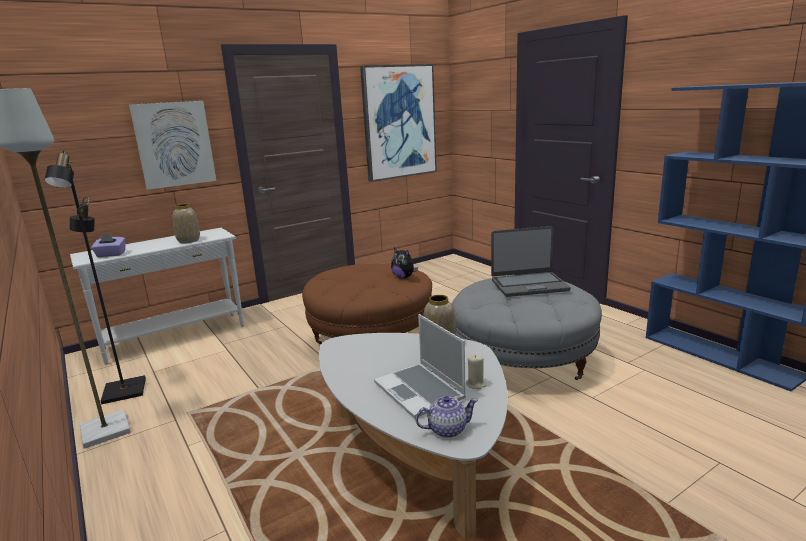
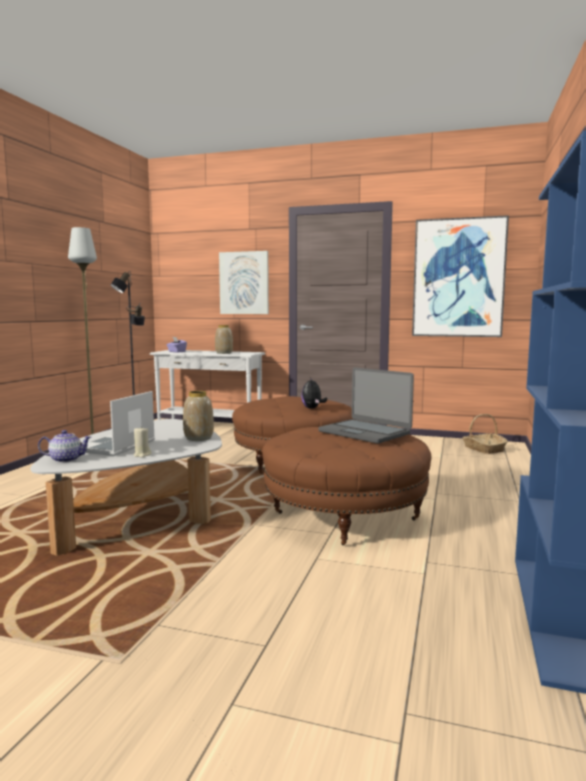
camera: 50 degrees right, 10 degrees down
teapot [416,396,478,438] -> teapot turned 45 degrees counterclockwise [38,430,92,463]
grey ottoman [451,275,602,380] -> brown ottoman [262,427,431,545]
none -> basket [462,414,508,454]

